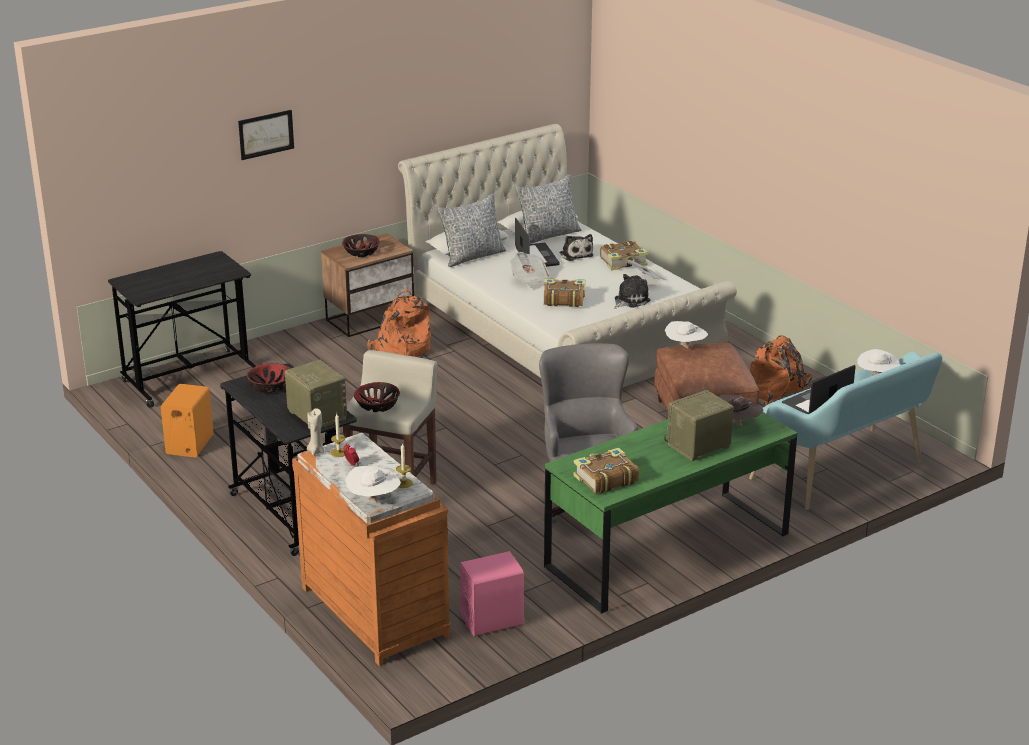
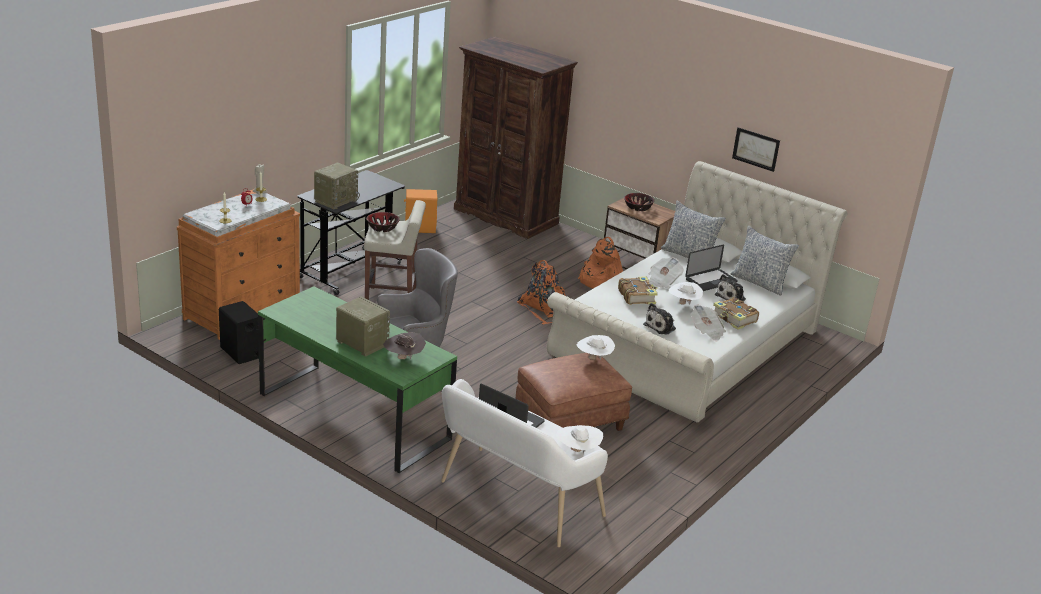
camera: 70 degrees right, 0 degrees up
black desk [108,251,256,408] -> brown wardrobe [454,37,578,239]
picture [238,110,294,160] -> picture moved to [732,127,780,172]
bowl [247,363,291,393] -> none
white hat [345,466,401,503] -> white hat moved to [669,282,703,305]
pink speaker [460,551,524,636] -> black speaker [219,301,259,364]
book [574,447,639,494] -> none
plush toy [614,274,650,309] -> plush toy turned 105 degrees clockwise [643,303,676,335]
turquoise bench [749,352,942,510] -> white bench [441,379,608,547]
orange backpack [750,335,812,406] -> orange backpack moved to [517,260,566,325]

